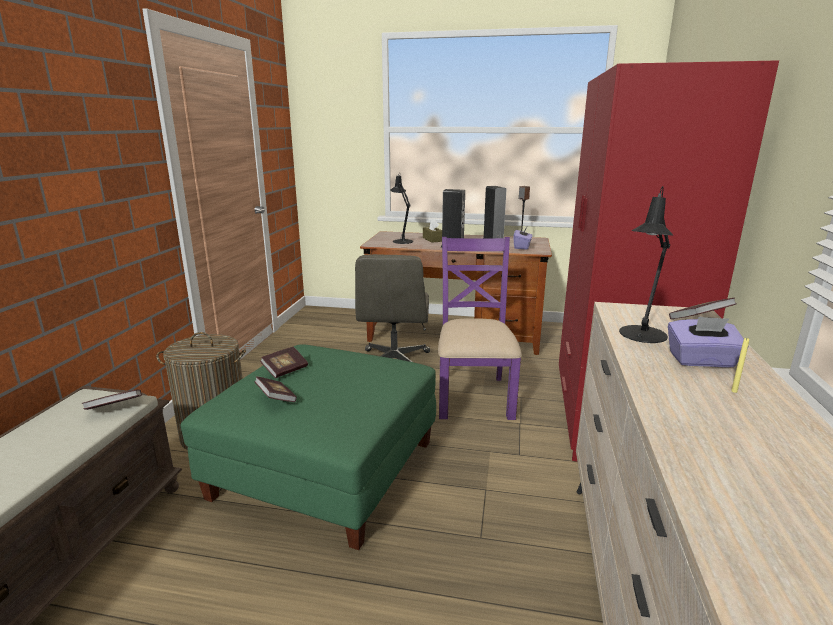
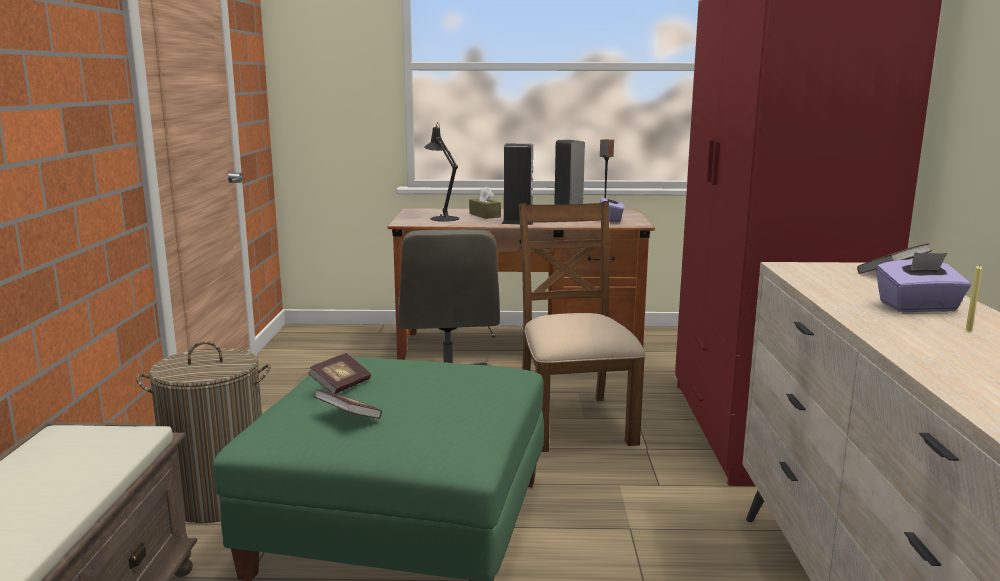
camera: 10 degrees left, 5 degrees down
book [82,390,142,410] -> none
purple chair [438,237,522,420] -> brown chair [519,201,645,452]
black table lamp [619,186,673,343] -> none

